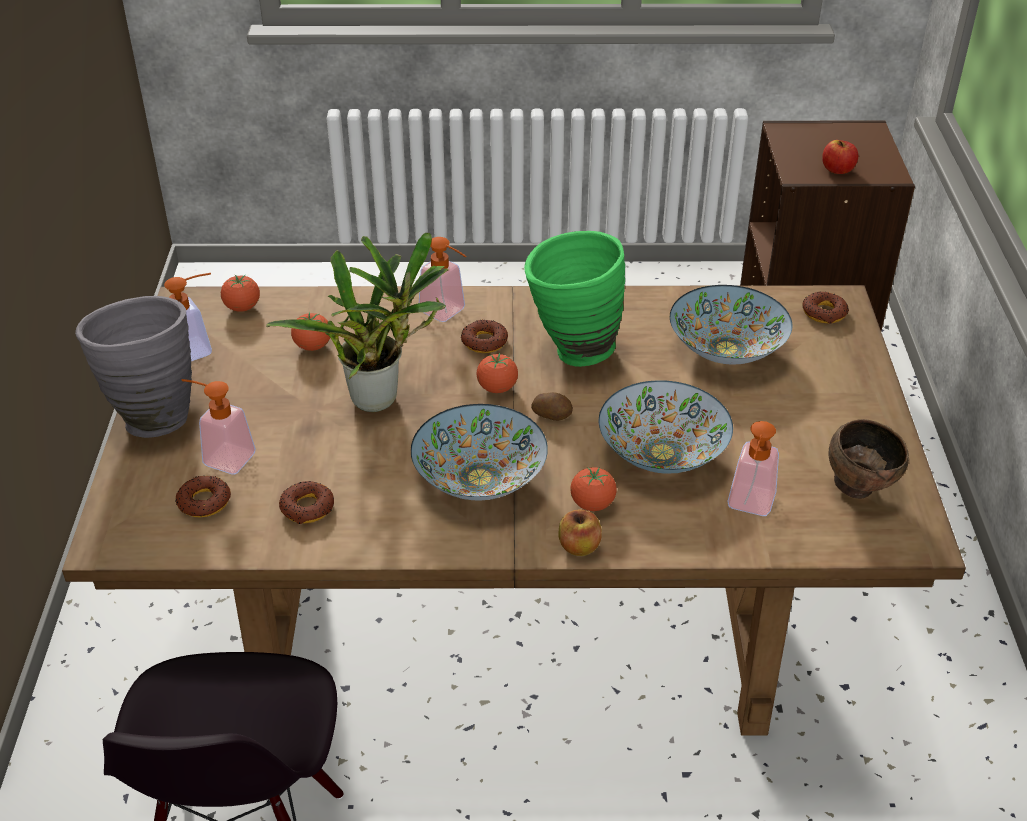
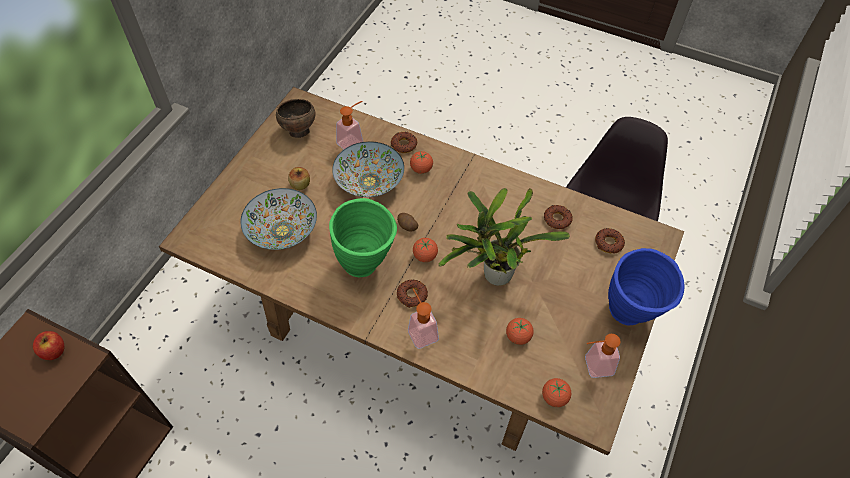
camera: 155 degrees left, 15 degrees up
grey vase [75,296,192,438] -> blue vase [608,248,685,326]
soap dispenser [182,379,256,474] -> none
bowl [411,404,548,501] -> none
apple [558,509,602,556] -> apple moved to [288,167,310,190]
donut [802,291,849,324] -> donut moved to [391,132,417,153]

